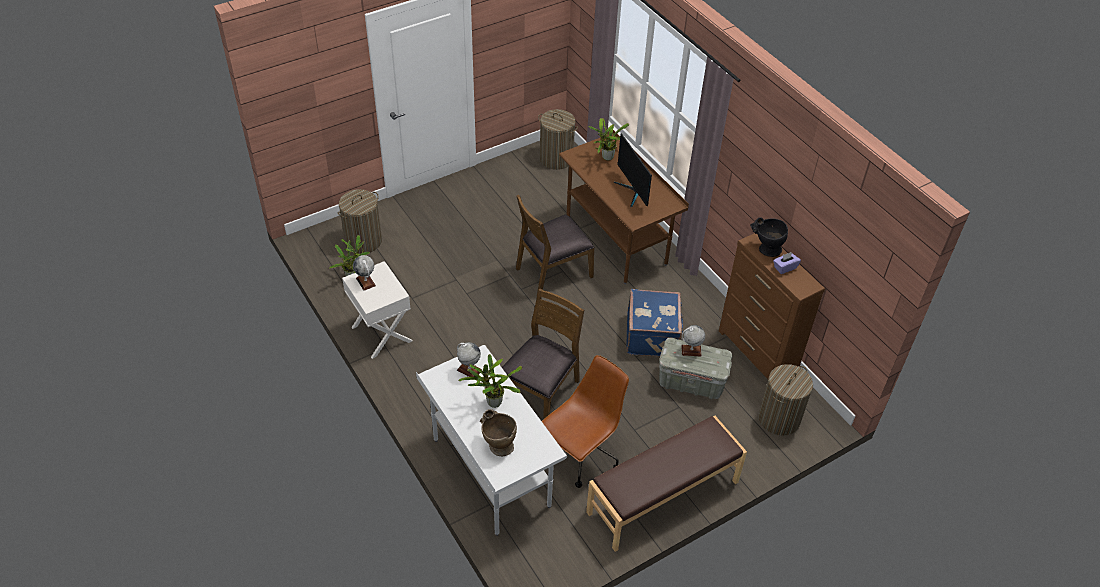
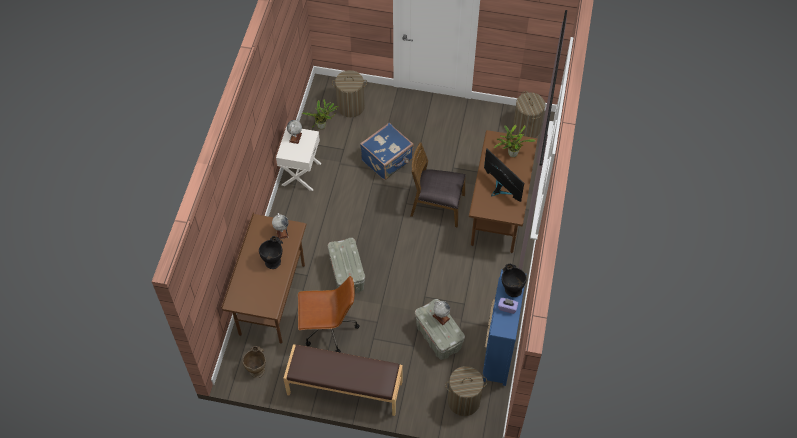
camera: 45 degrees right, 10 degrees up
white desk [416,345,567,536] -> brown desk [221,212,307,344]
potted plant [459,354,522,408] -> black vase [259,236,283,269]
beige vase [480,409,517,456] -> beige vase moved to [243,346,266,378]
brown chair [502,289,584,419] -> grey storage box [328,238,365,293]
monitor [614,134,652,207] -> monitor turned 120 degrees clockwise [484,149,524,202]
blue suitcase [627,289,683,357] -> blue suitcase moved to [360,123,414,180]
brown dresser [719,233,825,379] -> blue dresser [483,269,527,386]

